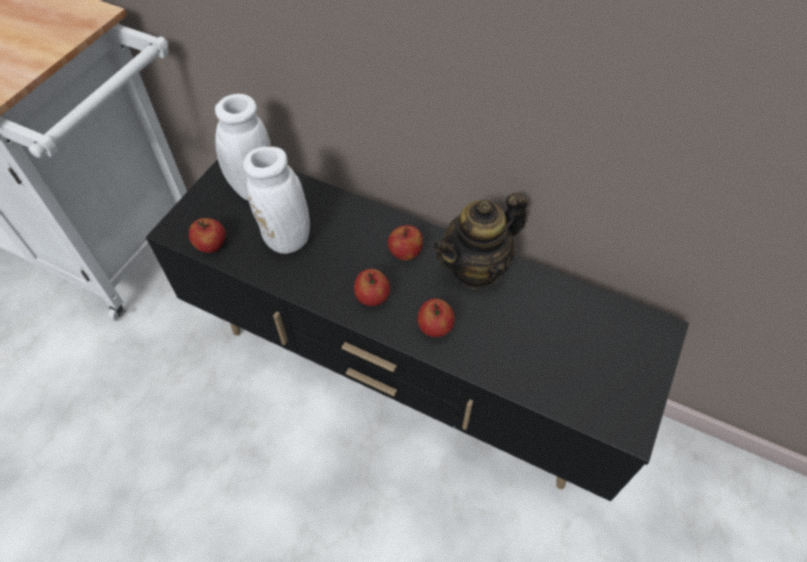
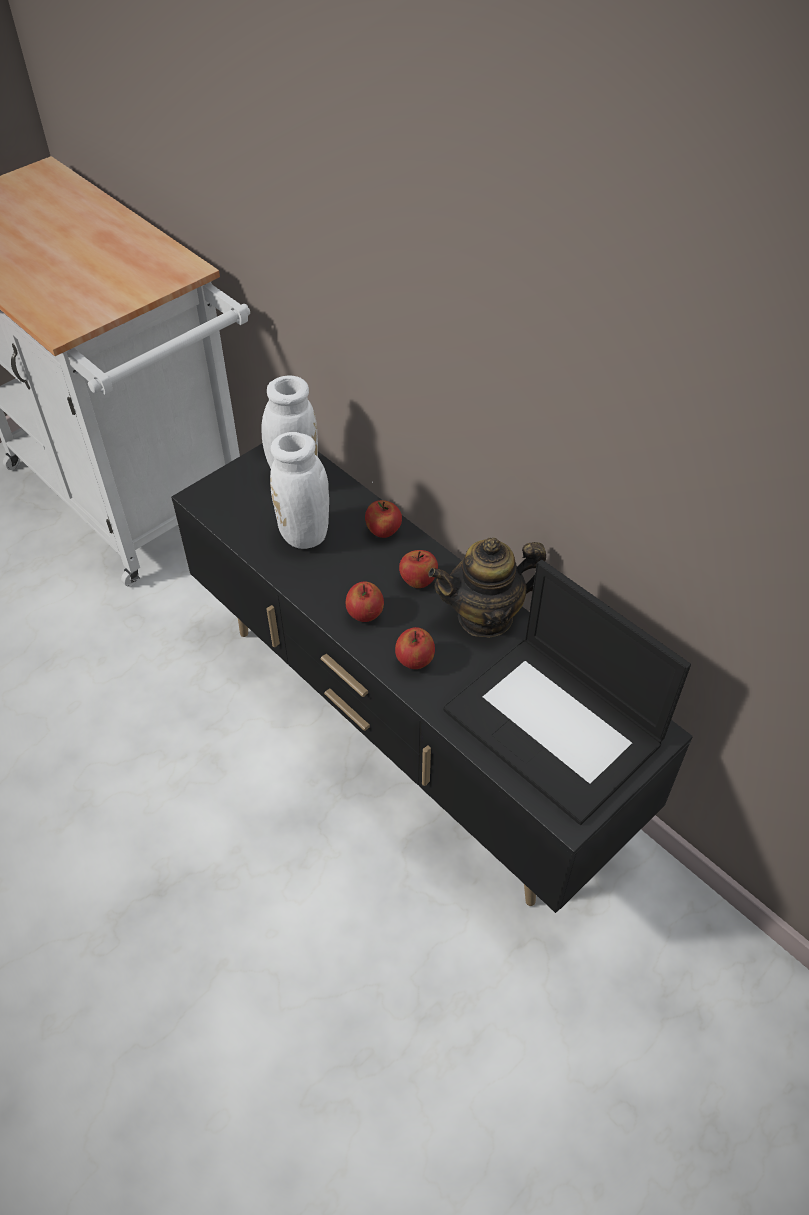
camera: 20 degrees right, 5 degrees down
apple [189,218,226,253] -> apple moved to [365,500,402,538]
none -> laptop [443,560,691,825]

